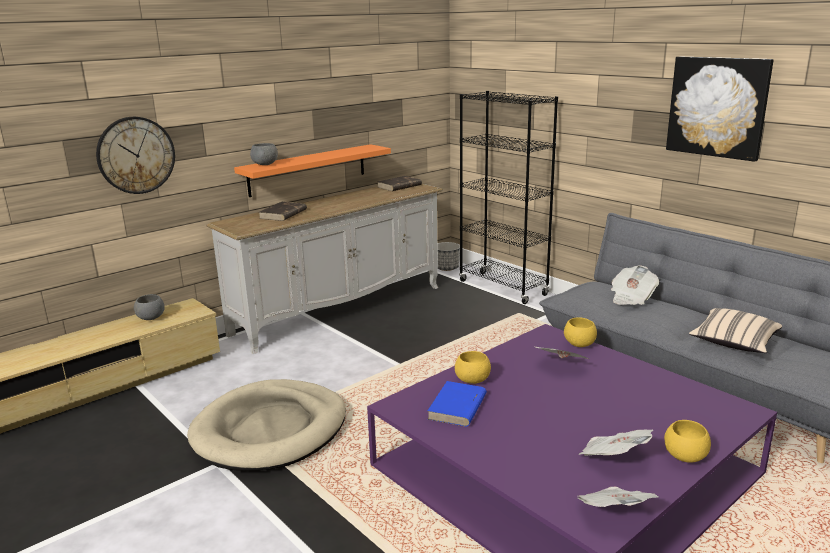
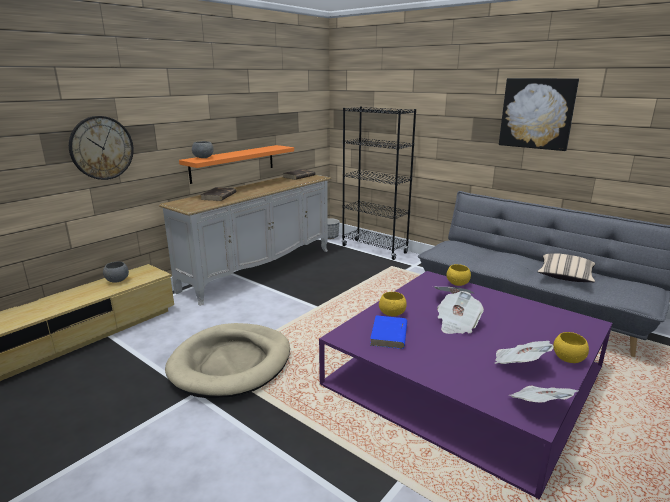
camera: 10 degrees left, 0 degrees up
newspaper [611,265,659,305] -> newspaper moved to [437,291,484,334]

